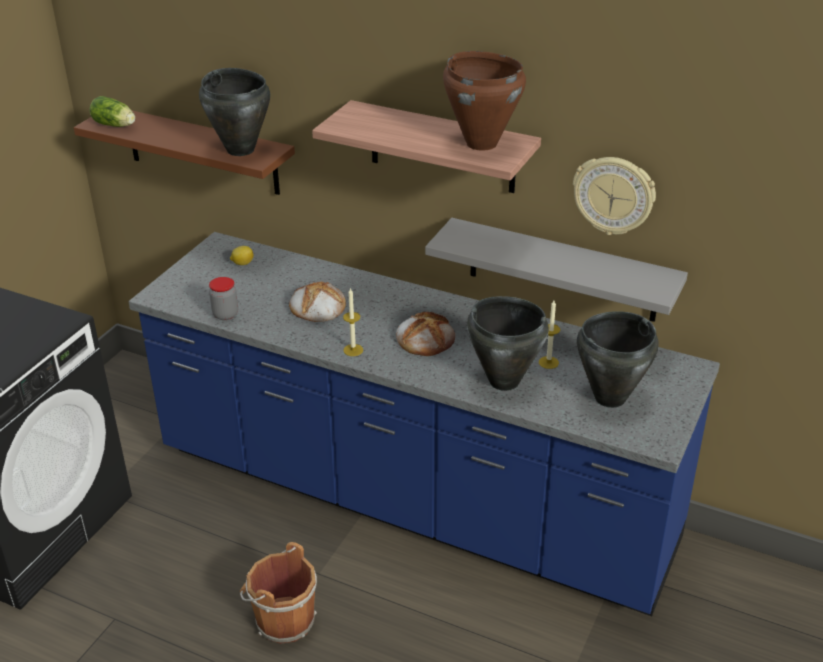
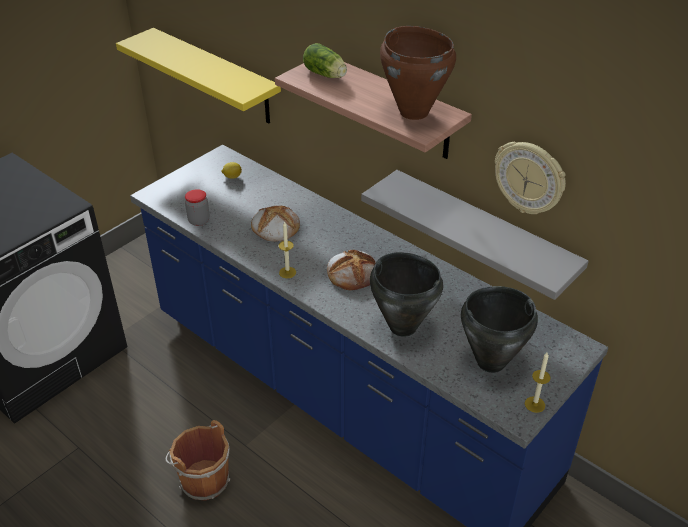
camera: 15 degrees right, 5 degrees up
brown shelf [74,111,295,195] -> yellow shelf [116,28,281,123]
lettuce [89,96,135,127] -> lettuce moved to [303,43,347,78]
black cooking pot [199,68,270,156] -> none
candle [539,301,560,369] -> candle moved to [525,353,551,413]

